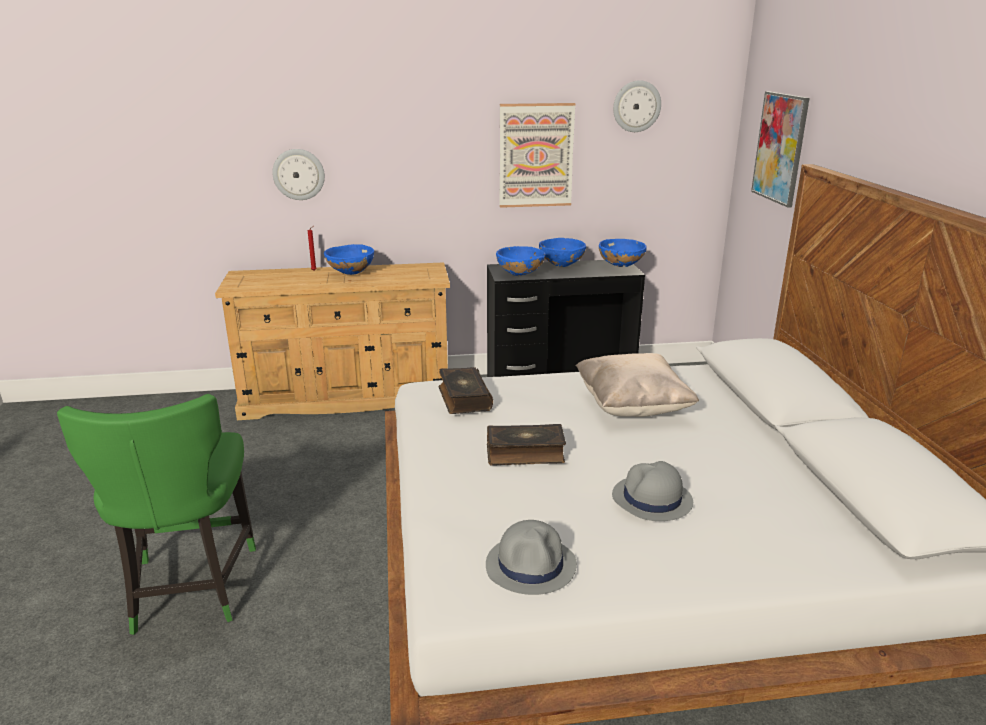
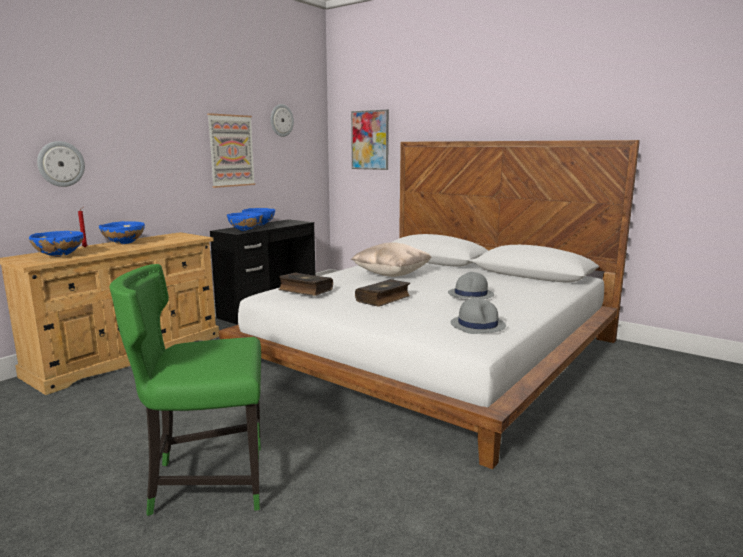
camera: 45 degrees left, 10 degrees down
green chair [57,394,256,635] -> green chair turned 135 degrees clockwise [109,264,261,516]
blue bowl [599,239,646,267] -> blue bowl moved to [29,231,84,257]

